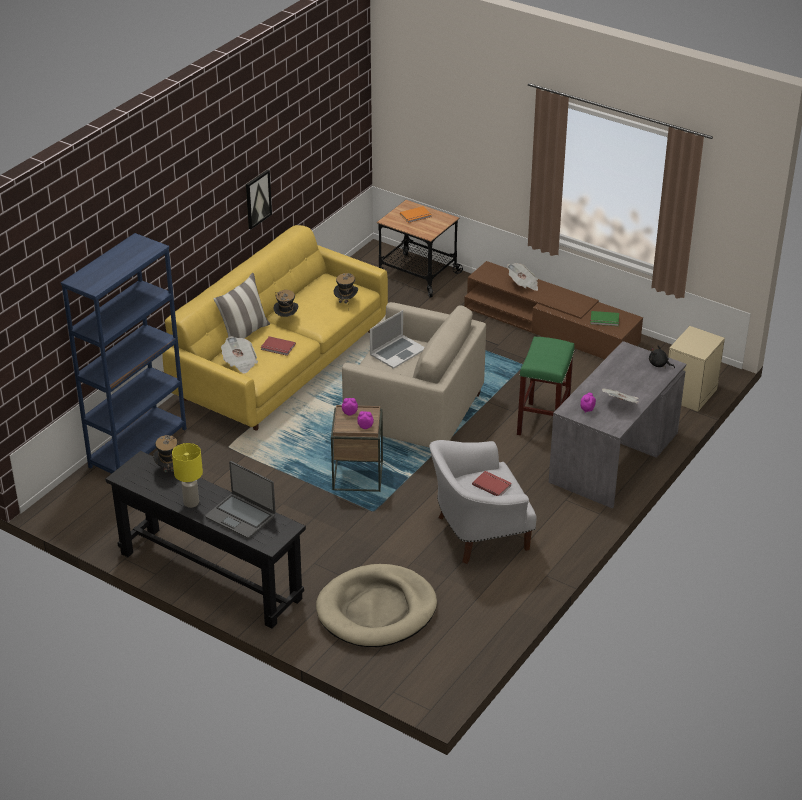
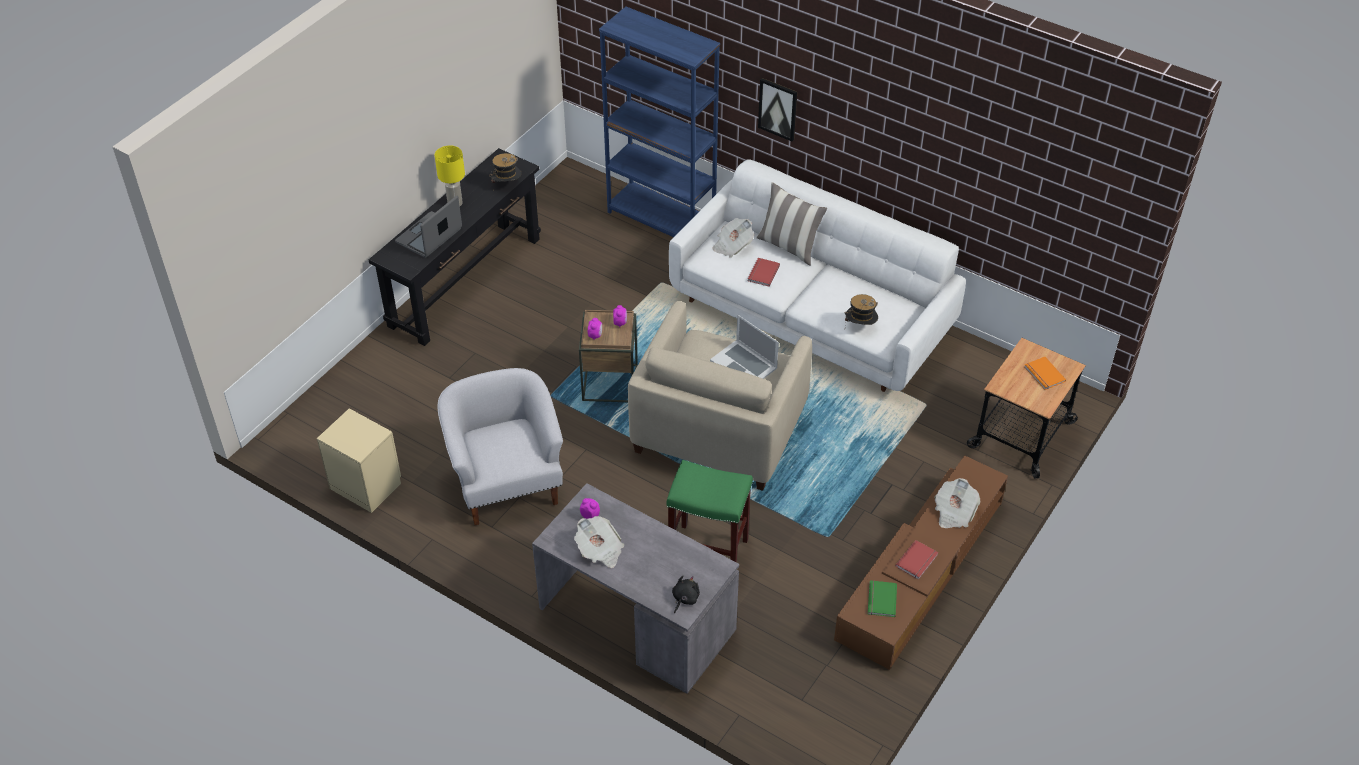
camera: 90 degrees right, 10 degrees up
yellow sofa [162,225,388,431] -> white sofa [669,159,966,392]
picture [246,170,272,229] -> picture moved to [758,78,797,142]
hat [274,290,298,317] -> none
beige dog bed [316,564,437,647] -> none
red book [472,471,512,496] -> red book moved to [895,540,939,580]
beige nightstand [668,326,725,412] -> beige nightstand moved to [317,408,401,513]

